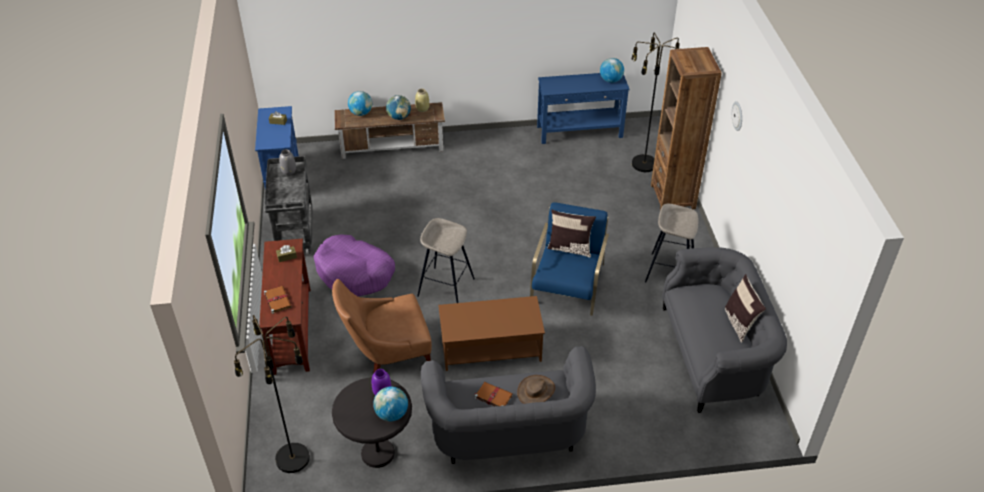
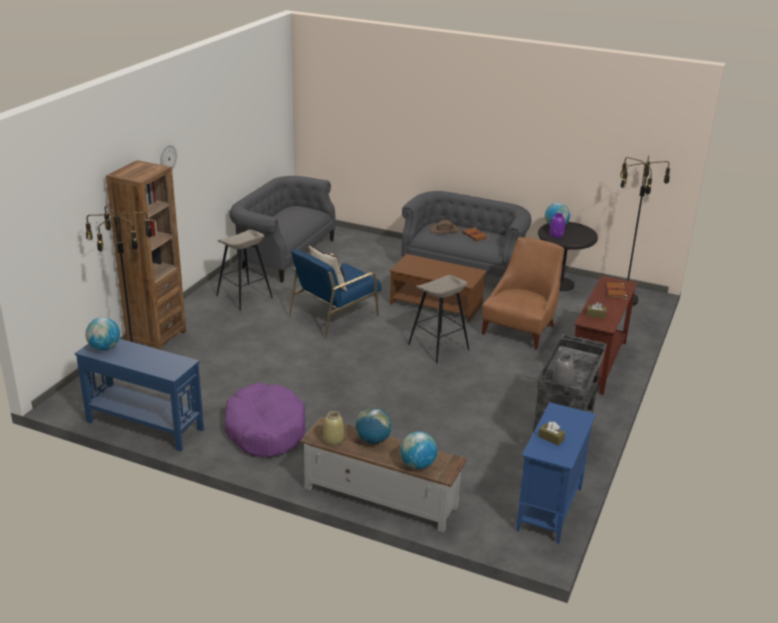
camera: 150 degrees left, 15 degrees down
purple dog bed [314,234,395,296] -> purple dog bed moved to [225,383,306,458]
brown armchair [332,279,432,374] -> brown armchair turned 75 degrees counterclockwise [482,237,564,349]
pillow [725,274,766,342] -> none

